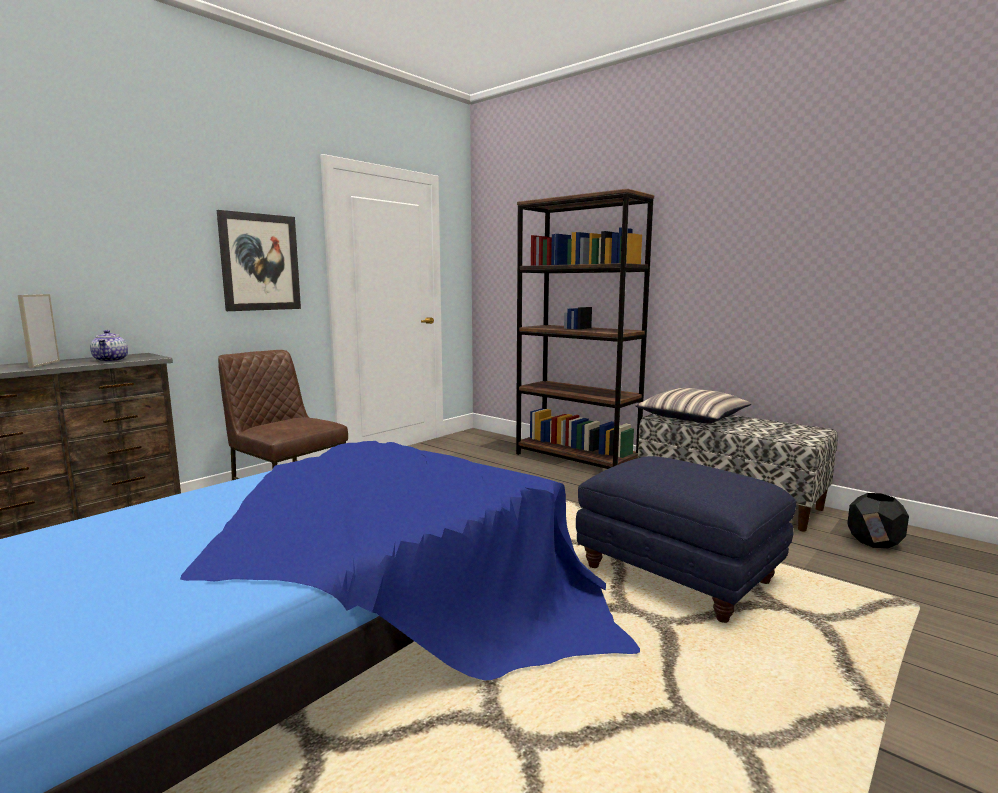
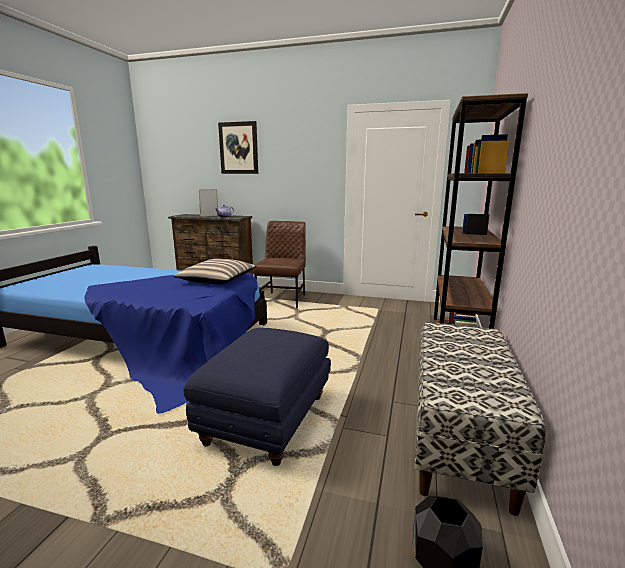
camera: 65 degrees right, 5 degrees up
picture [217,210,301,311] -> picture moved to [218,121,258,174]
pillow [635,388,752,423] -> pillow moved to [173,259,256,284]

